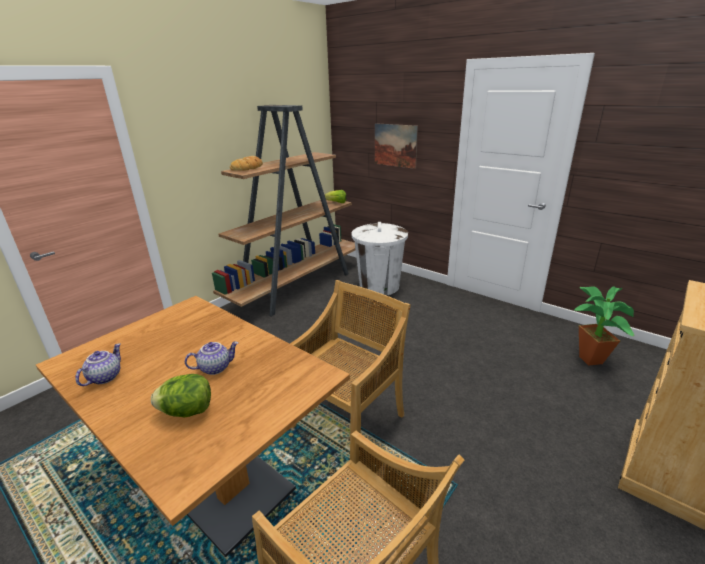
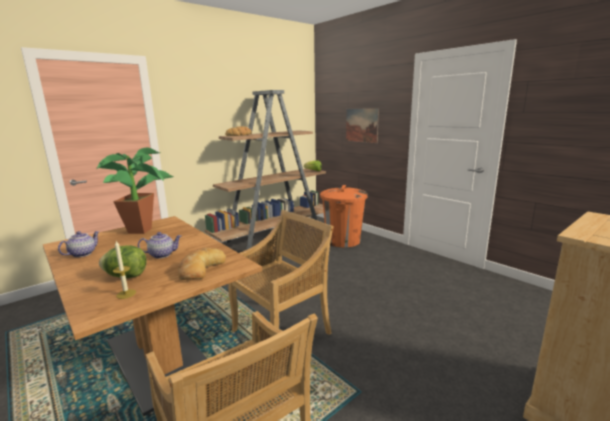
camera: 10 degrees right, 10 degrees down
white trash can [352,222,408,296] -> orange trash can [320,185,368,247]
potted plant [574,286,634,366] -> potted plant moved to [96,148,173,234]
none -> candle [113,241,136,299]
none -> bread [178,248,226,280]

